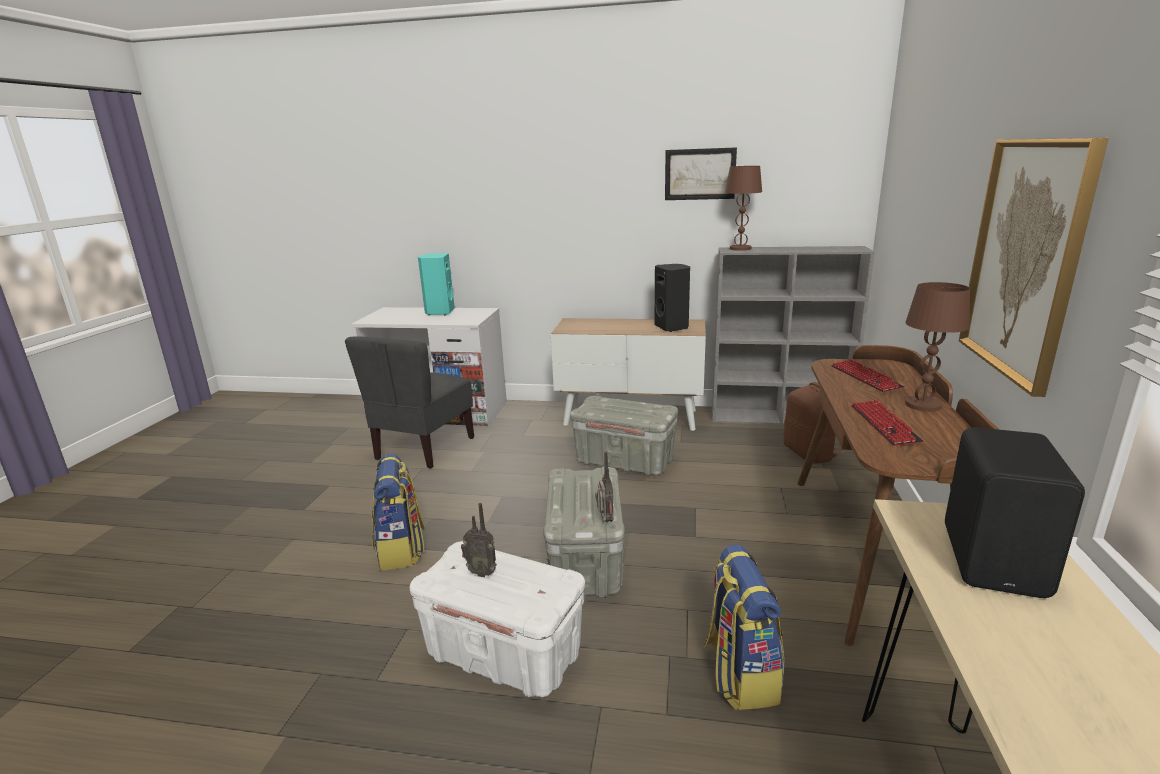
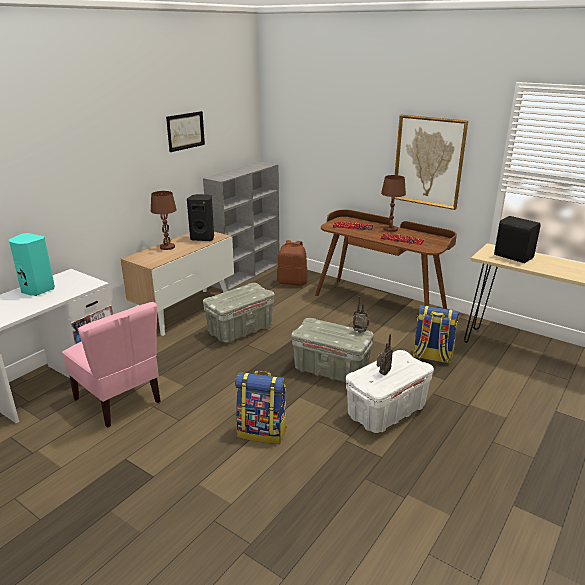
camera: 65 degrees left, 5 degrees up
grey chair [345,337,474,469] -> pink chair [62,302,161,428]
brown table lamp [725,166,762,251] -> brown table lamp moved to [151,191,177,250]

